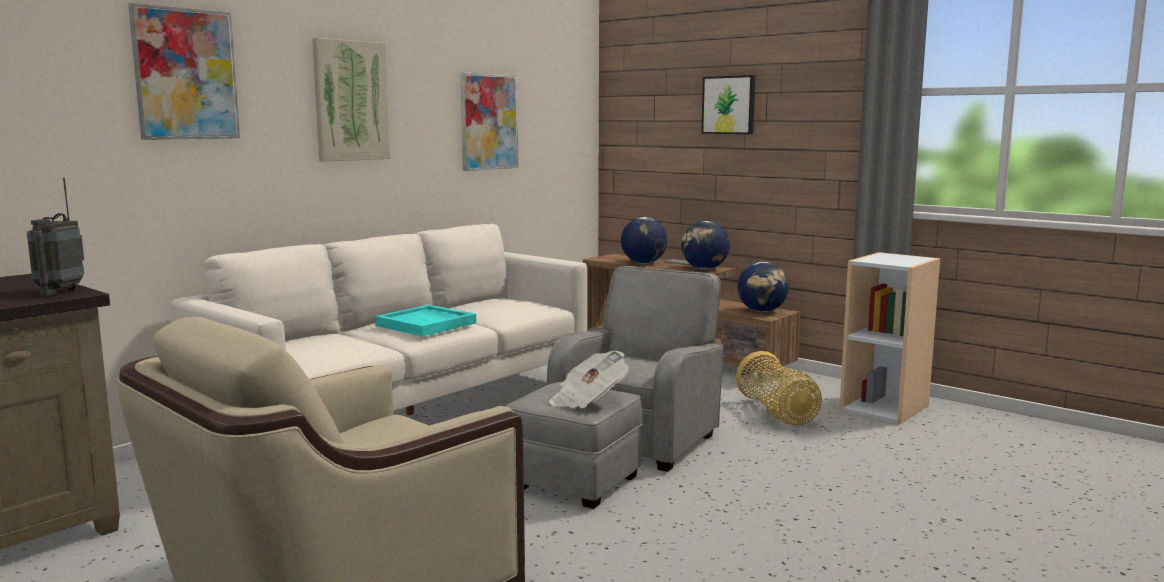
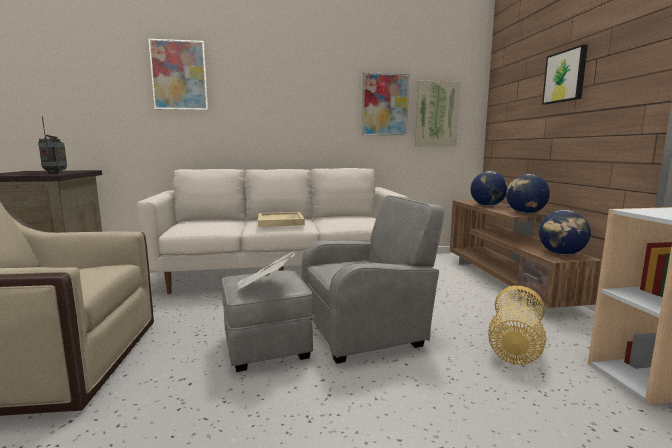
camera: 40 degrees right, 0 degrees up
radio [27,178,84,296] -> radio turned 120 degrees clockwise [38,116,67,174]
picture [312,38,390,161] -> picture moved to [415,81,460,146]
turquoise tray [375,305,476,337] -> beige tray [258,212,305,227]

